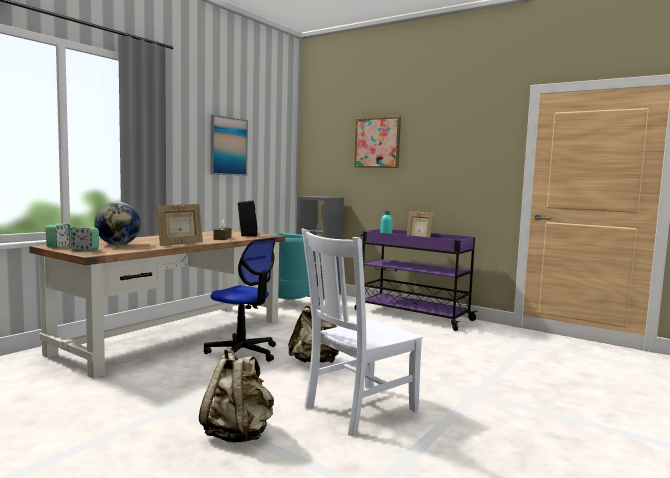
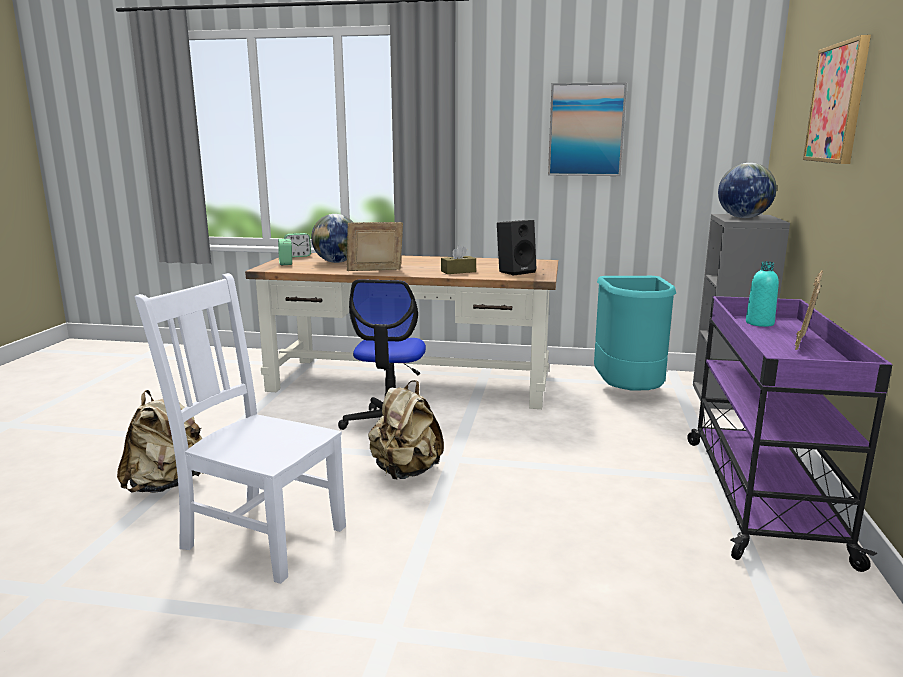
camera: 65 degrees right, 10 degrees up
picture frame [156,204,203,246] -> picture frame turned 135 degrees clockwise [347,222,403,271]
none -> globe [718,163,776,218]

